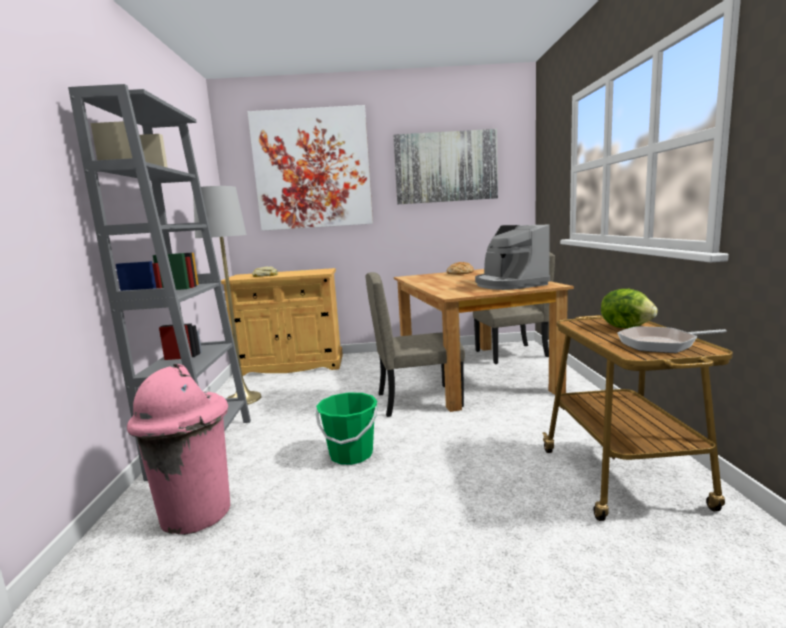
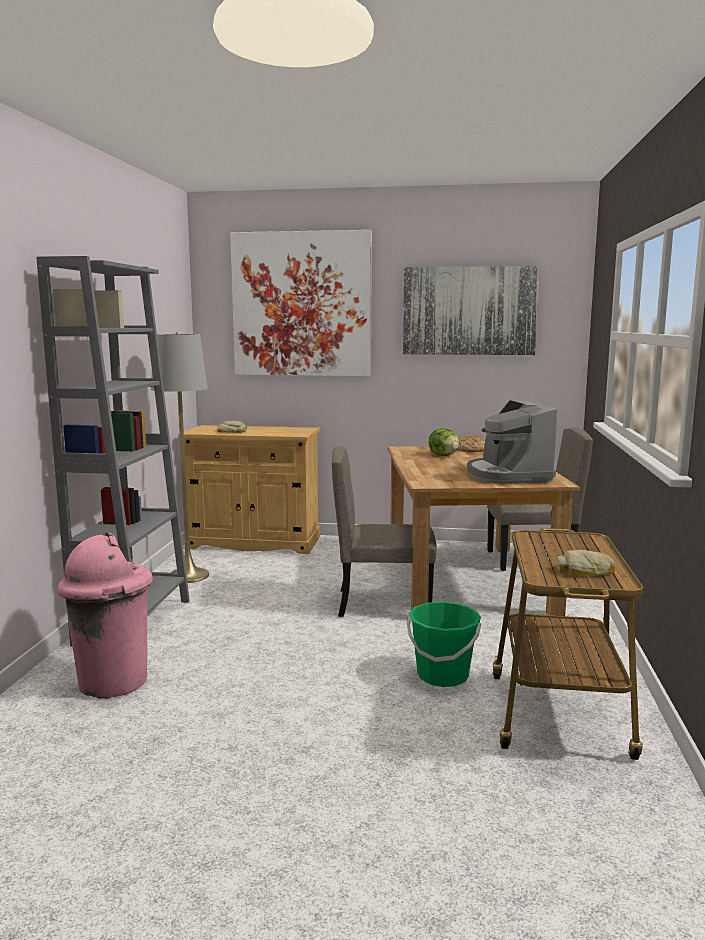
camera: 10 degrees right, 0 degrees up
green bucket [316,393,378,465] -> green bucket moved to [407,602,481,687]
lettuce [601,289,658,328] -> lettuce moved to [429,428,460,456]
frying pan [617,326,727,353] -> bread [557,550,616,576]

